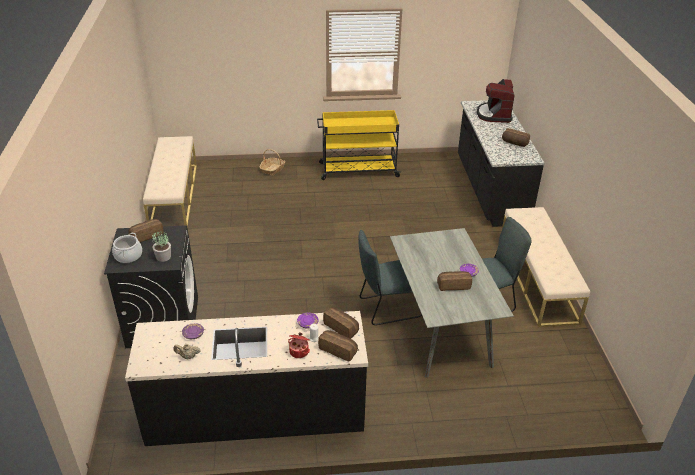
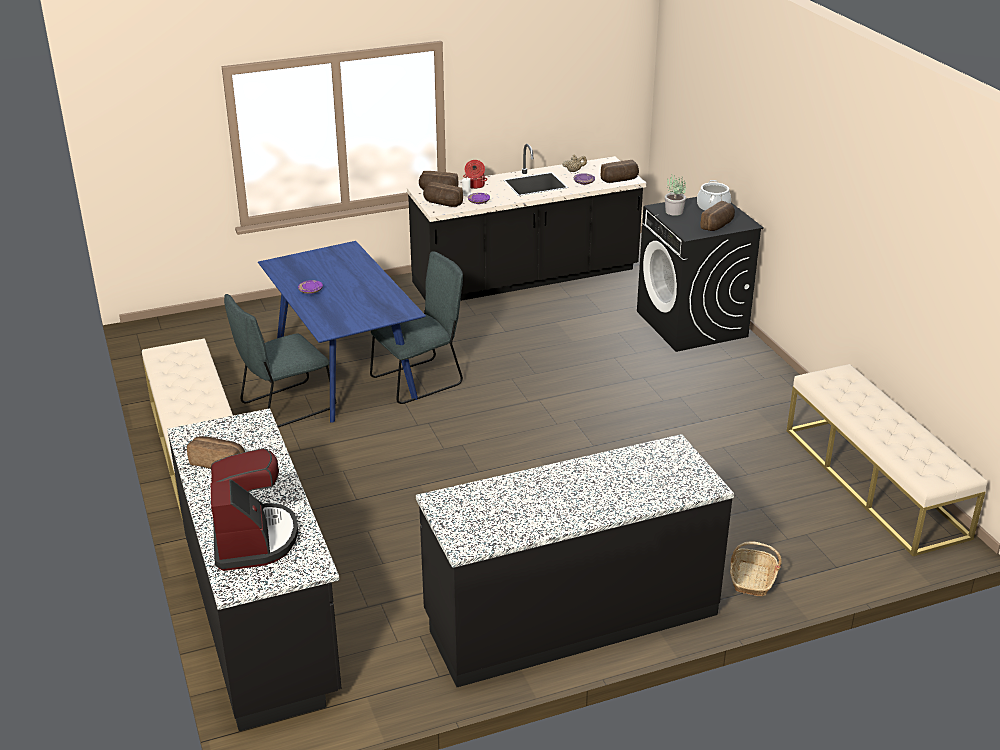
camera: 165 degrees right, 5 degrees down
yellow cart [317,110,401,180] -> black counter [416,434,734,687]
grey dining table [390,228,514,378] -> blue dining table [258,241,426,423]
bread [437,271,472,291] -> bread moved to [601,160,639,183]

